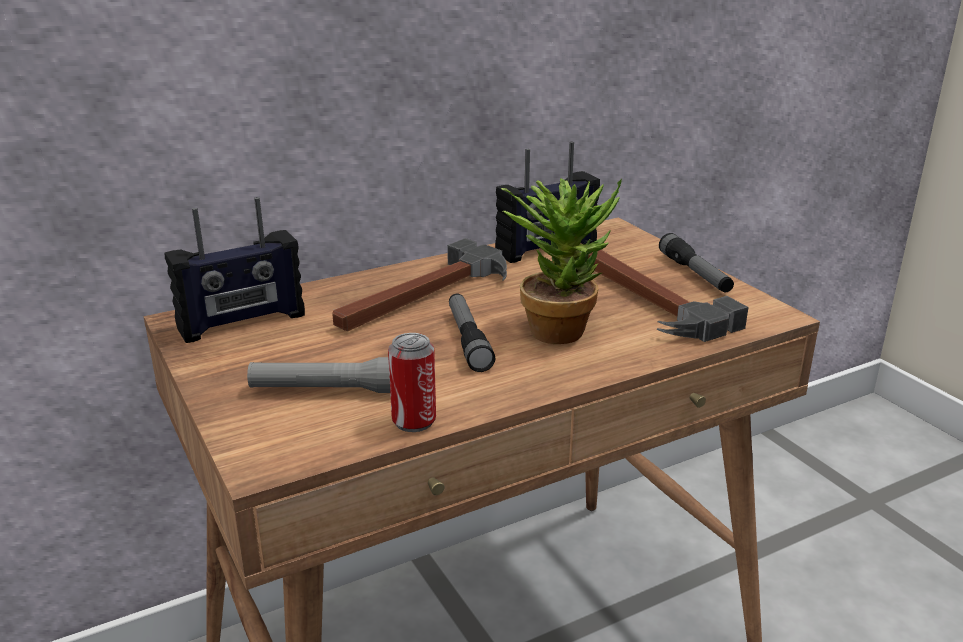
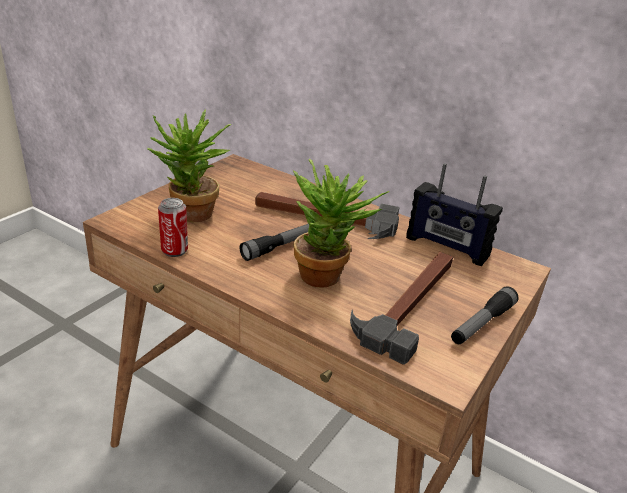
camera: 60 degrees right, 5 degrees up
radio [165,197,305,343] -> none
grey flashlight [247,357,390,393] -> potted plant [147,109,231,222]

